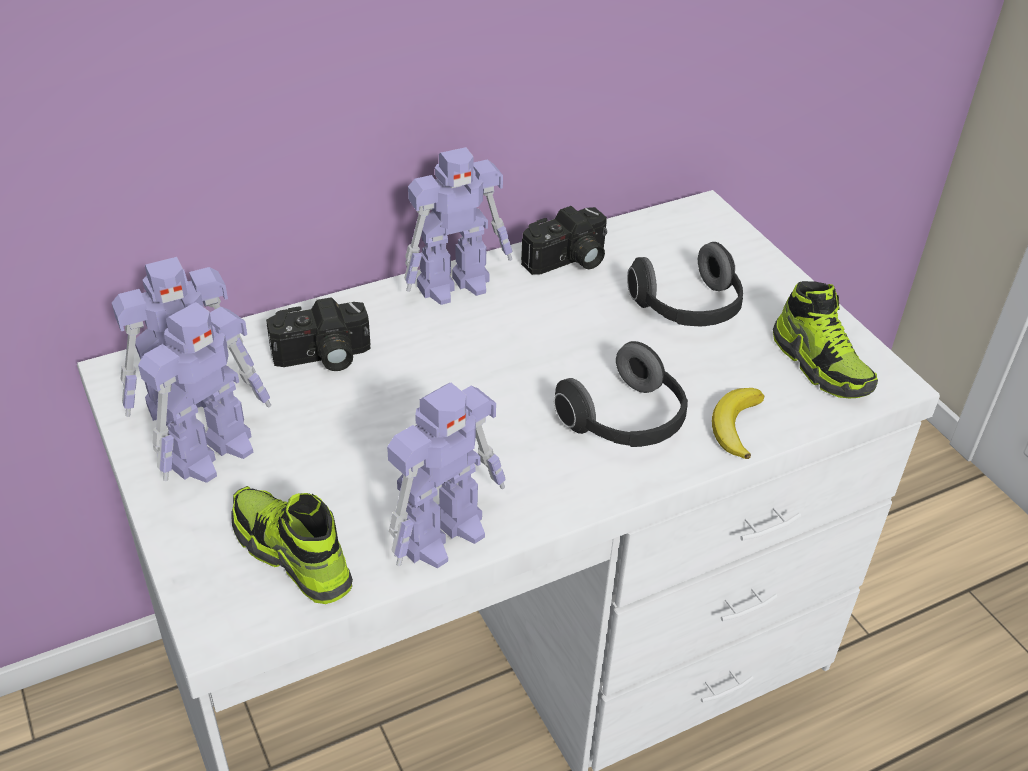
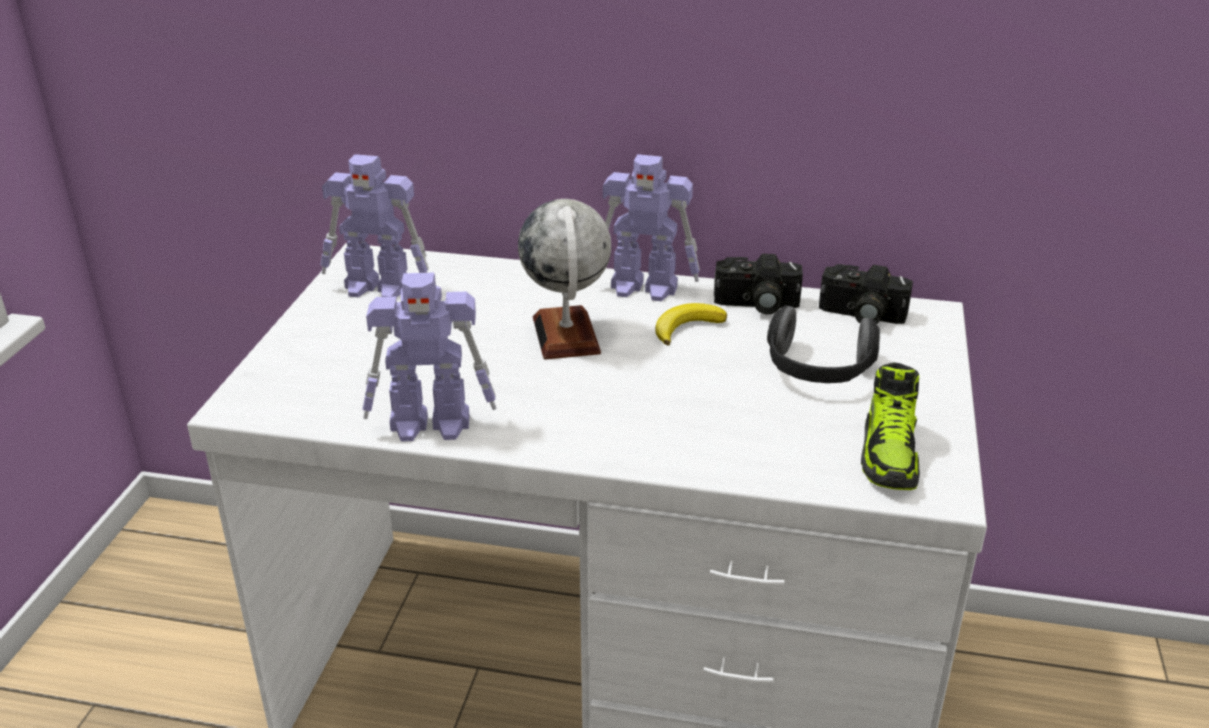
camera: 40 degrees right, 10 degrees down
toy robot [138,302,271,483] -> none
shoe [231,486,353,604] -> none
camera [266,297,371,371] -> camera moved to [819,264,913,324]
headphones [554,341,688,447] -> none
banana [712,388,764,459] -> banana moved to [655,303,727,345]
none -> globe [518,199,611,360]

